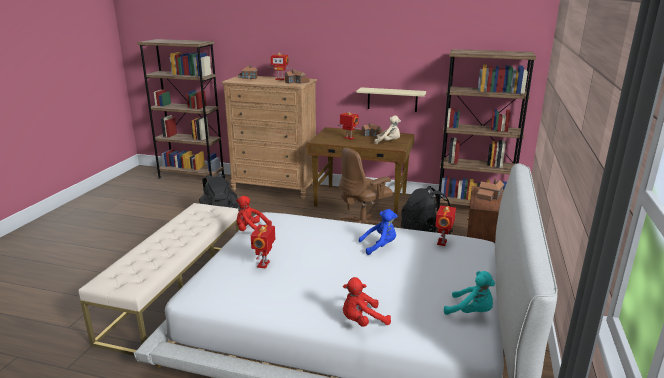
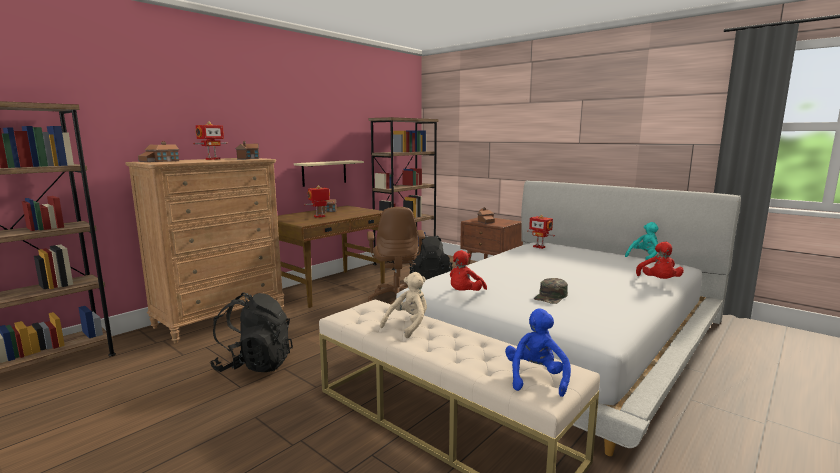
camera: 65 degrees left, 10 degrees down
toy robot [251,224,275,269] -> green cap [534,278,568,304]
blue plush toy [359,209,397,255] -> blue plush toy moved to [505,308,571,397]
beige plush toy [374,115,401,144] -> beige plush toy moved to [380,272,427,338]

